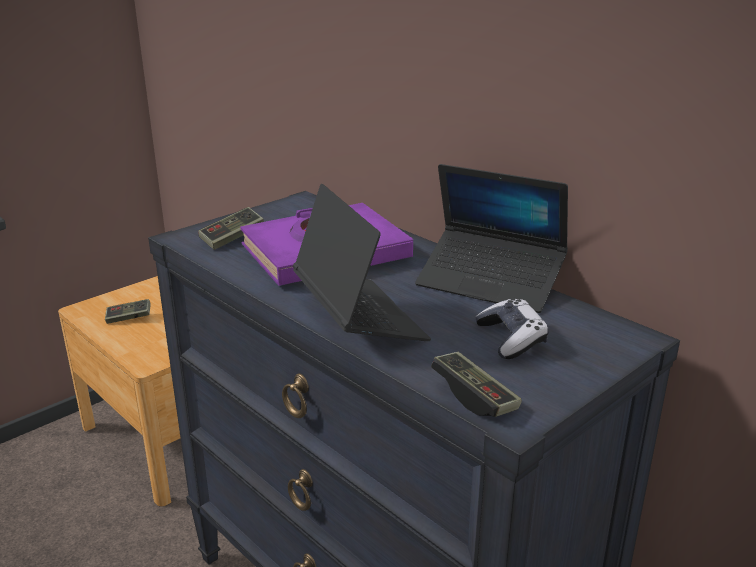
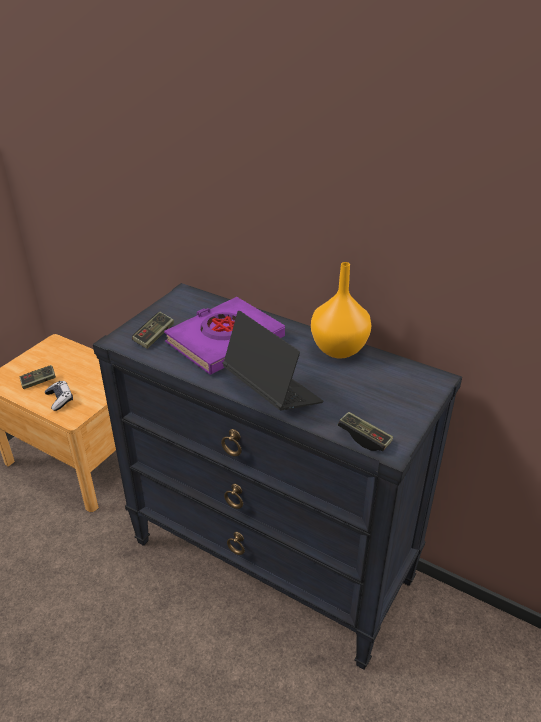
camera: 15 degrees left, 10 degrees up
laptop [415,164,568,313] -> orange vase [311,262,371,358]
game controller [475,298,549,359] -> game controller moved to [45,381,73,411]

